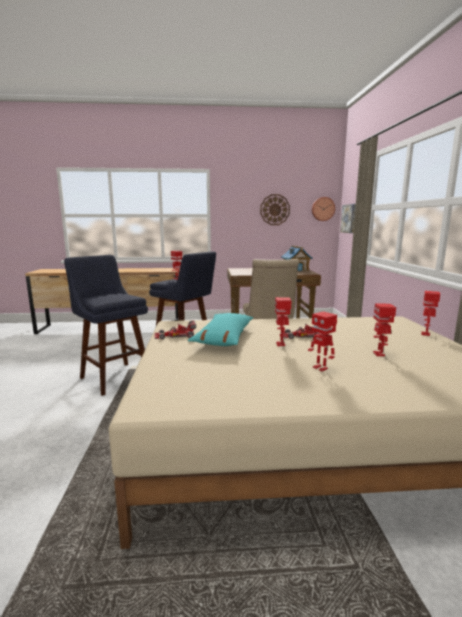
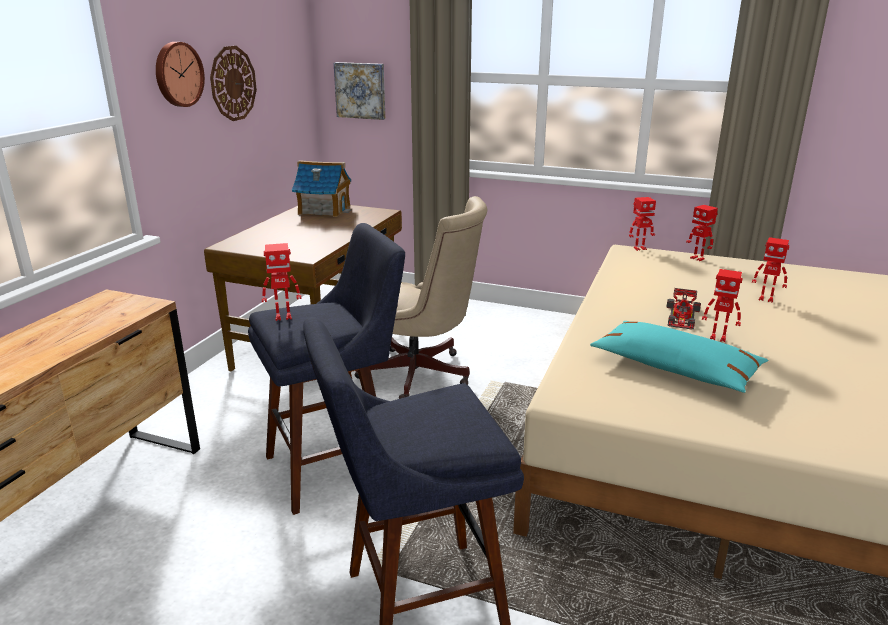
camera: 65 degrees left, 10 degrees up
toy car [154,321,196,339] -> none
toy robot [308,311,337,371] -> toy robot moved to [629,197,656,251]
wall clock [312,197,335,221] -> wall clock moved to [156,42,205,107]

